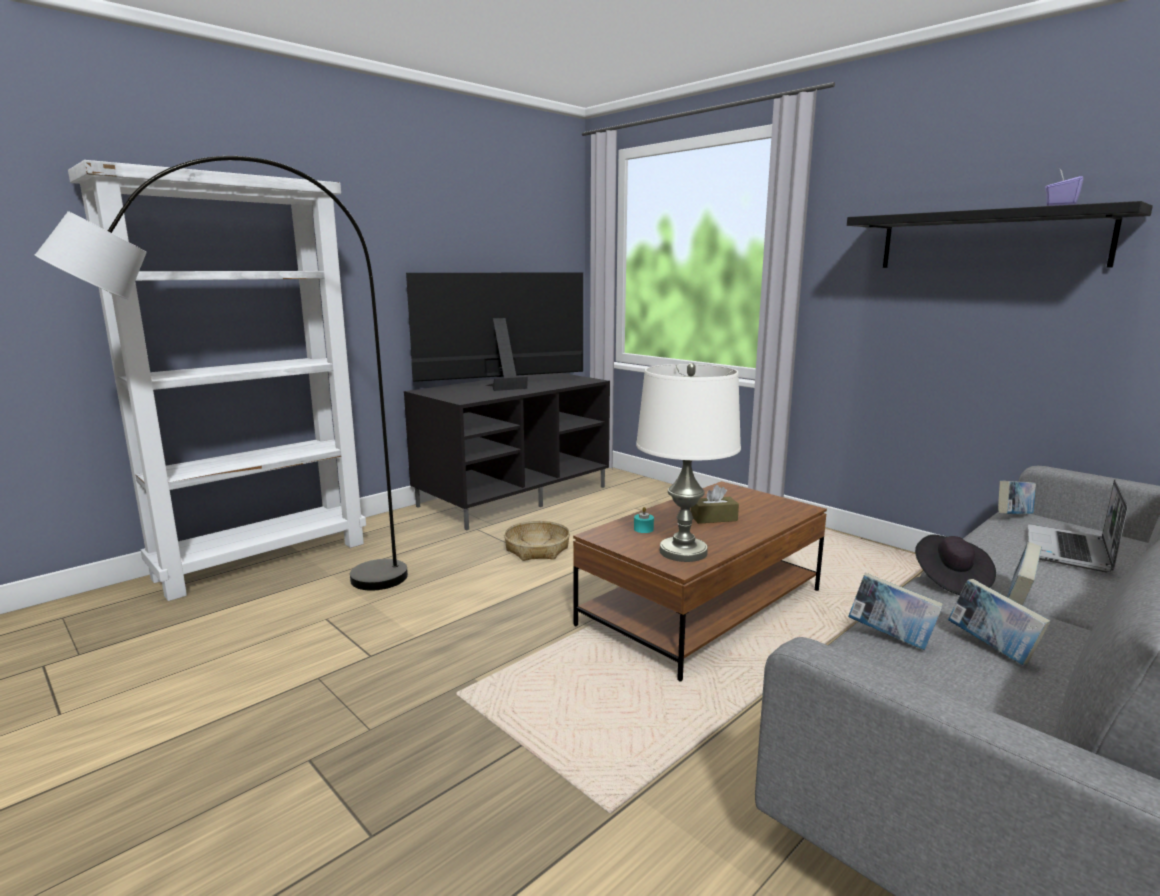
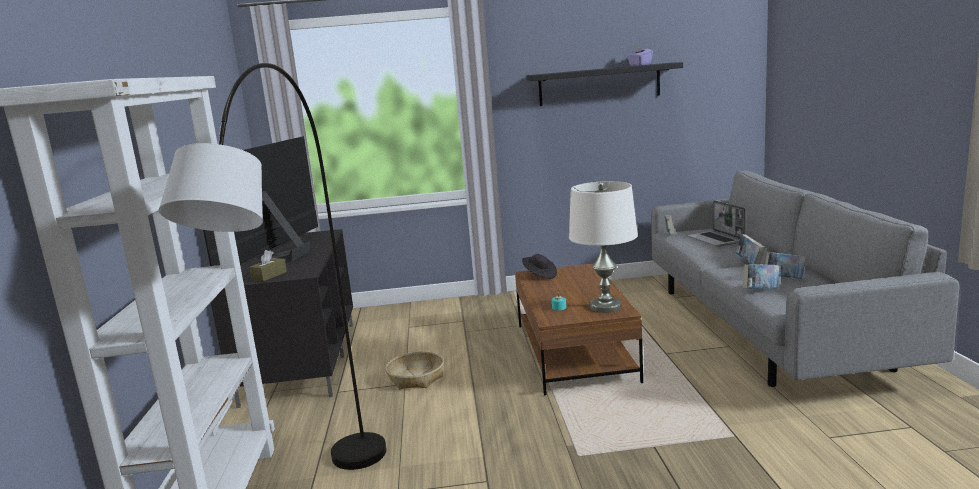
camera: 50 degrees left, 0 degrees up
brown tissue box [691,485,739,524] -> brown tissue box moved to [249,250,287,282]
black hat [915,534,996,595] -> black hat moved to [522,254,557,279]

